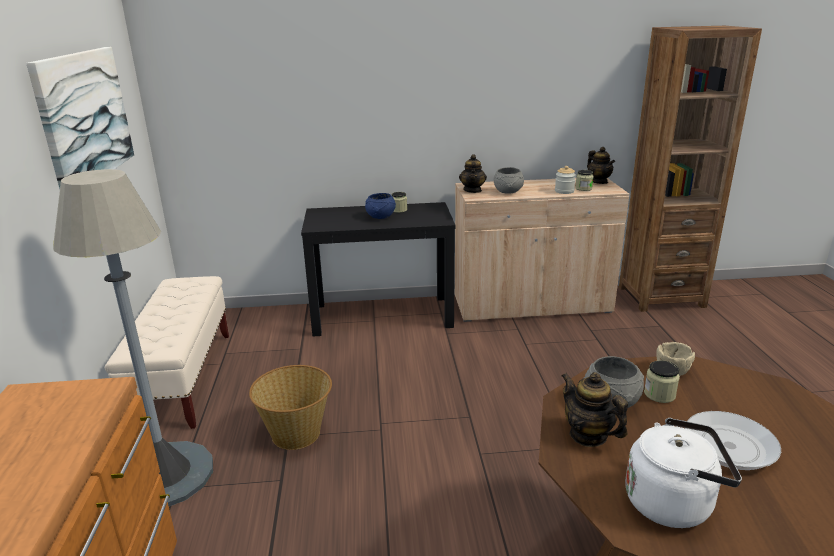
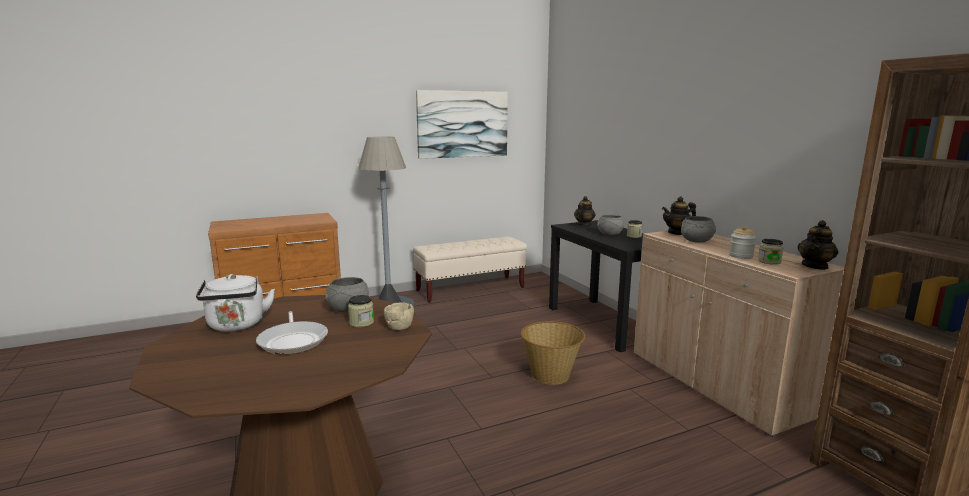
camera: 70 degrees right, 10 degrees down
basket [249,365,332,450] -> basket moved to [521,321,586,385]
blue bowl [365,193,396,219] -> grey bowl [597,215,624,235]
teapot [562,372,628,447] -> teapot moved to [574,196,595,226]

